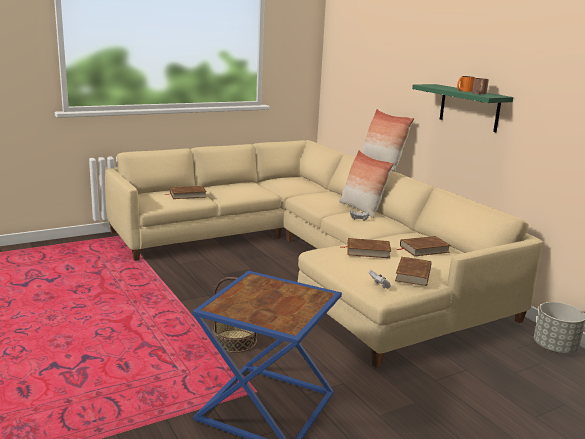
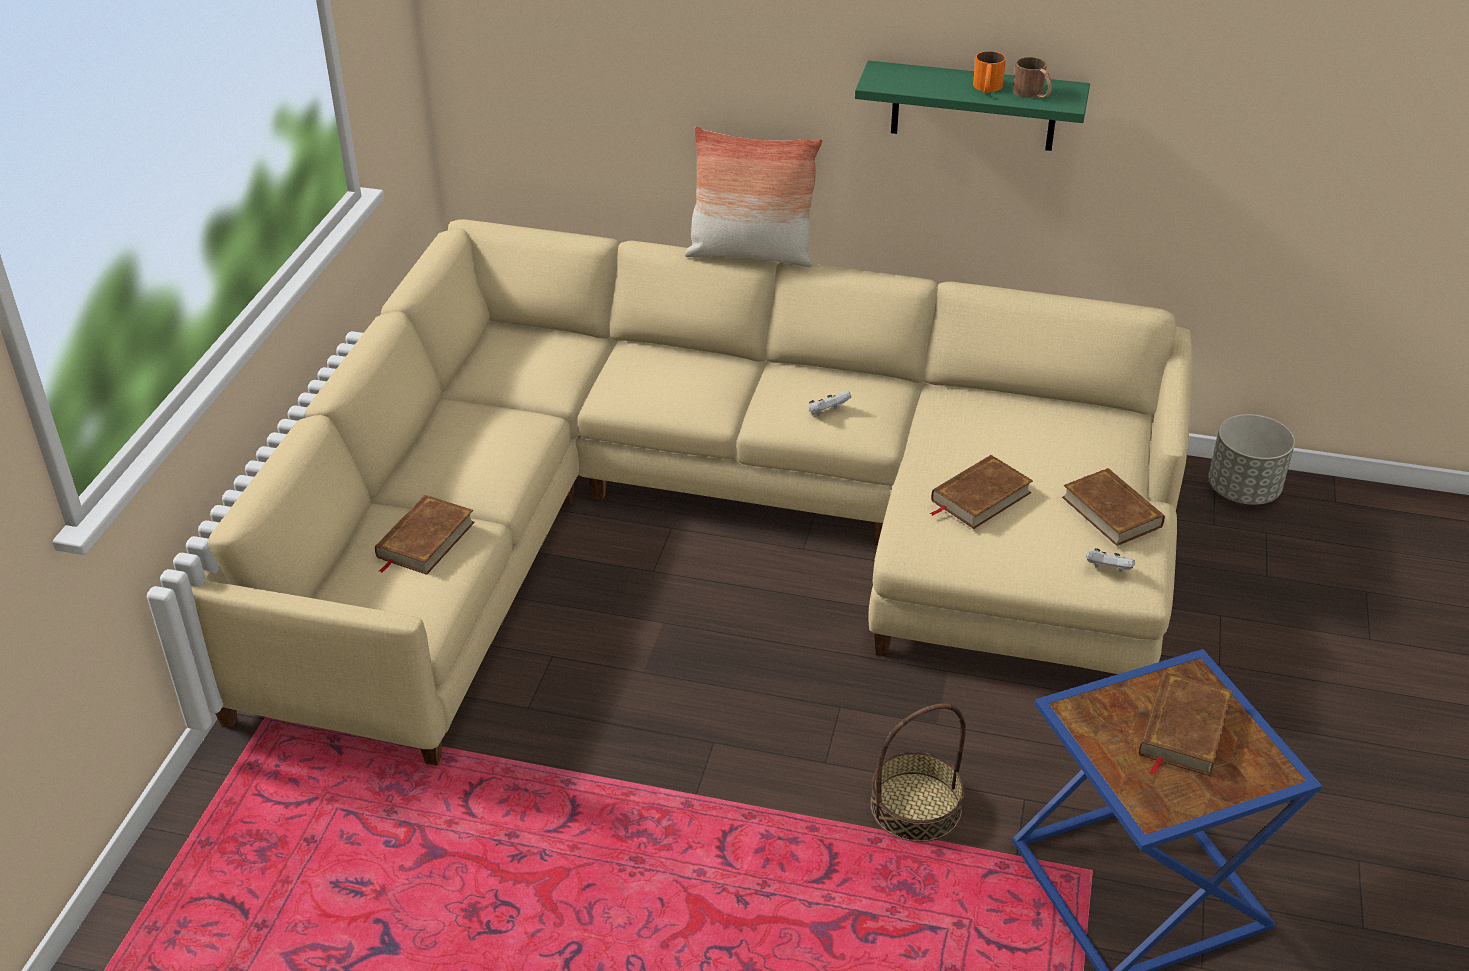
camera: 45 degrees left, 20 degrees up
pillow [339,150,394,218] -> none
brown book [397,236,451,256] -> brown book moved to [1139,671,1233,776]

